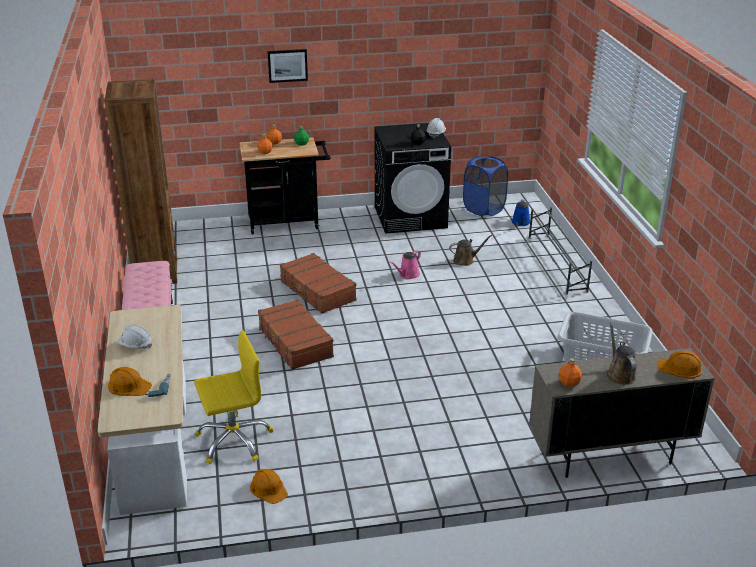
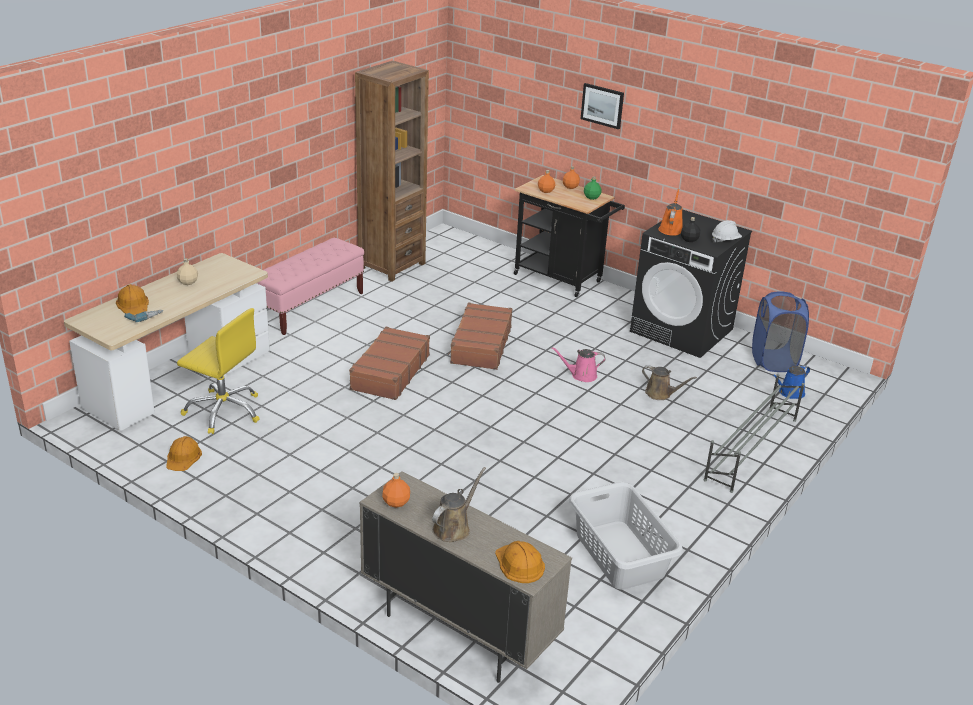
camera: 45 degrees right, 0 degrees up
white hard hat [117,325,152,349] -> beige bottle [177,258,198,285]
none -> orange watering can [659,189,682,236]

